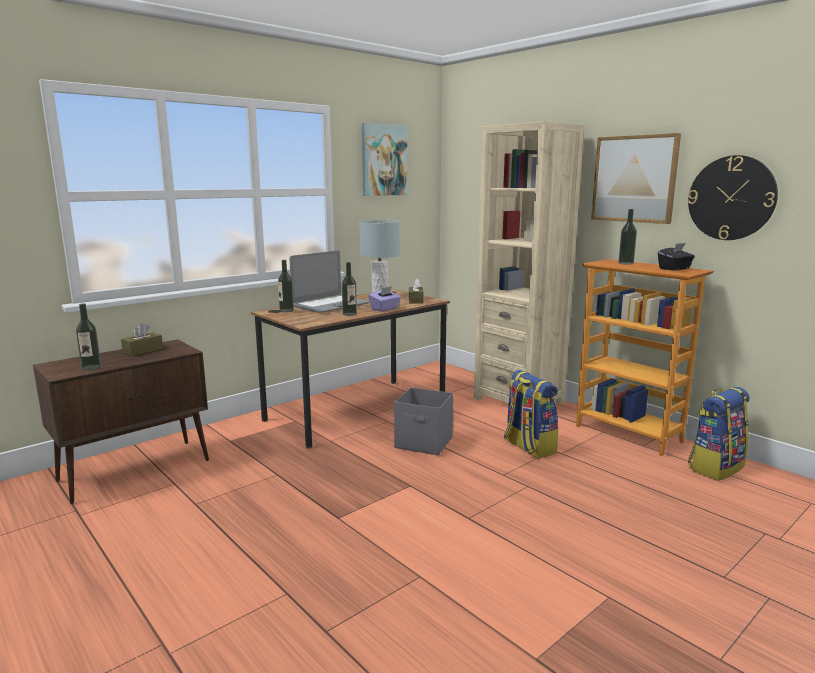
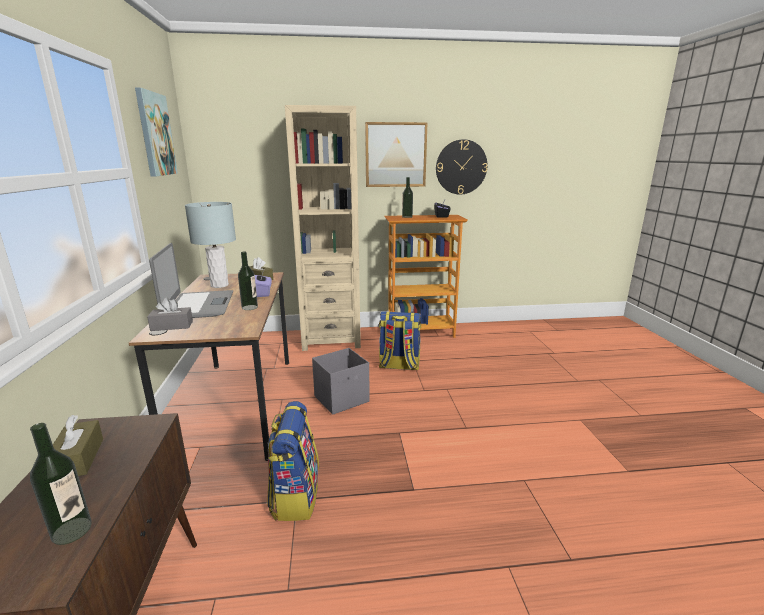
camera: 55 degrees left, 5 degrees up
bottle [278,260,294,312] -> grey tissue box [147,297,193,331]
backpack [688,387,749,481] -> backpack moved to [267,401,319,521]

